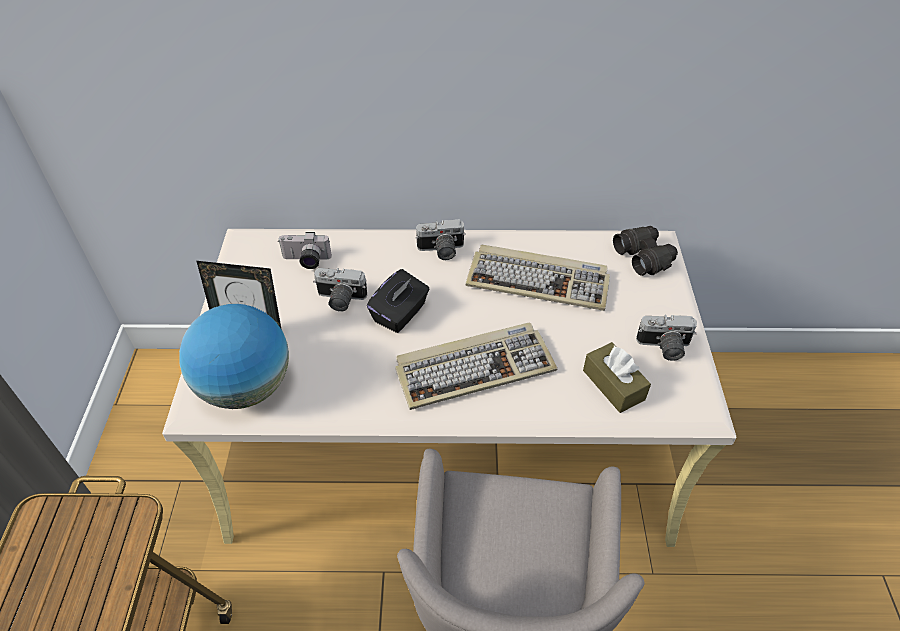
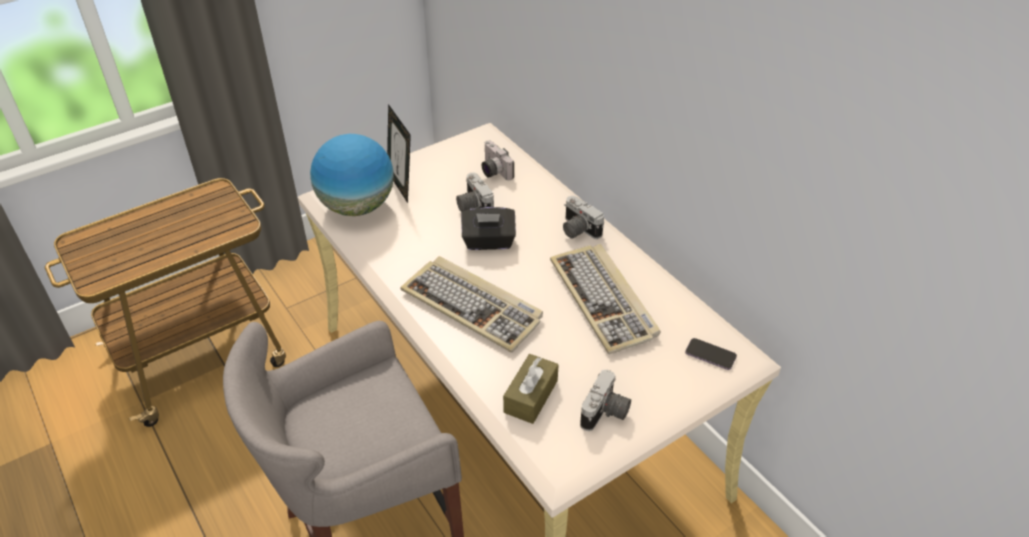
camera: 55 degrees right, 5 degrees down
black binoculars [613,226,678,276] -> phone [685,338,737,370]
camera [636,315,697,361] -> camera turned 120 degrees counterclockwise [580,370,631,431]

